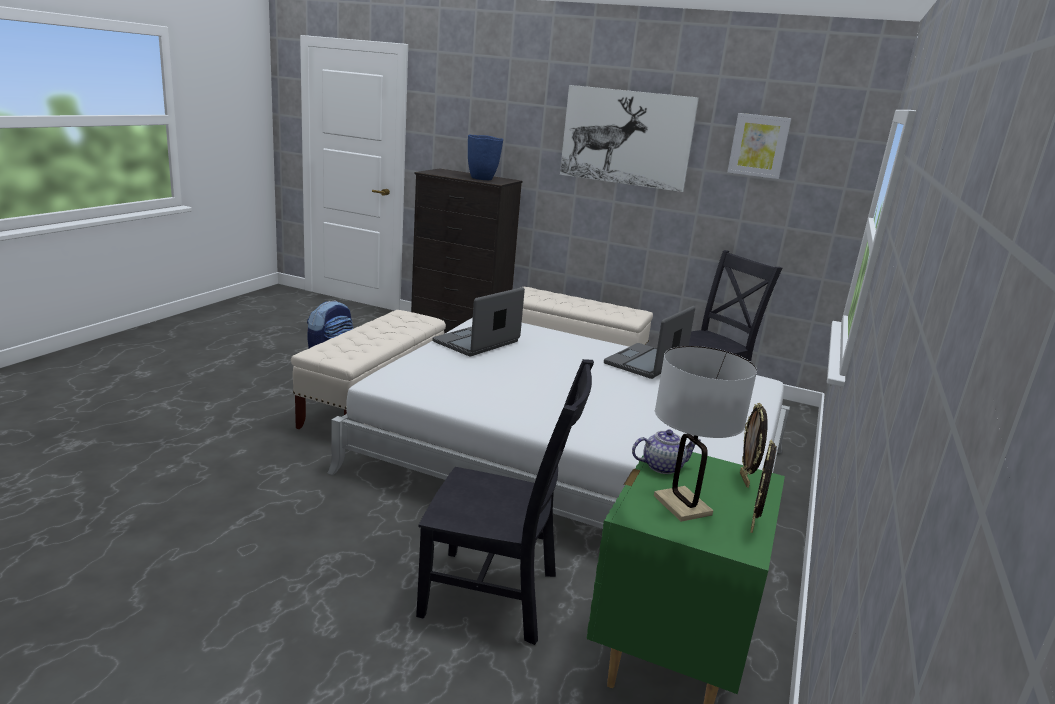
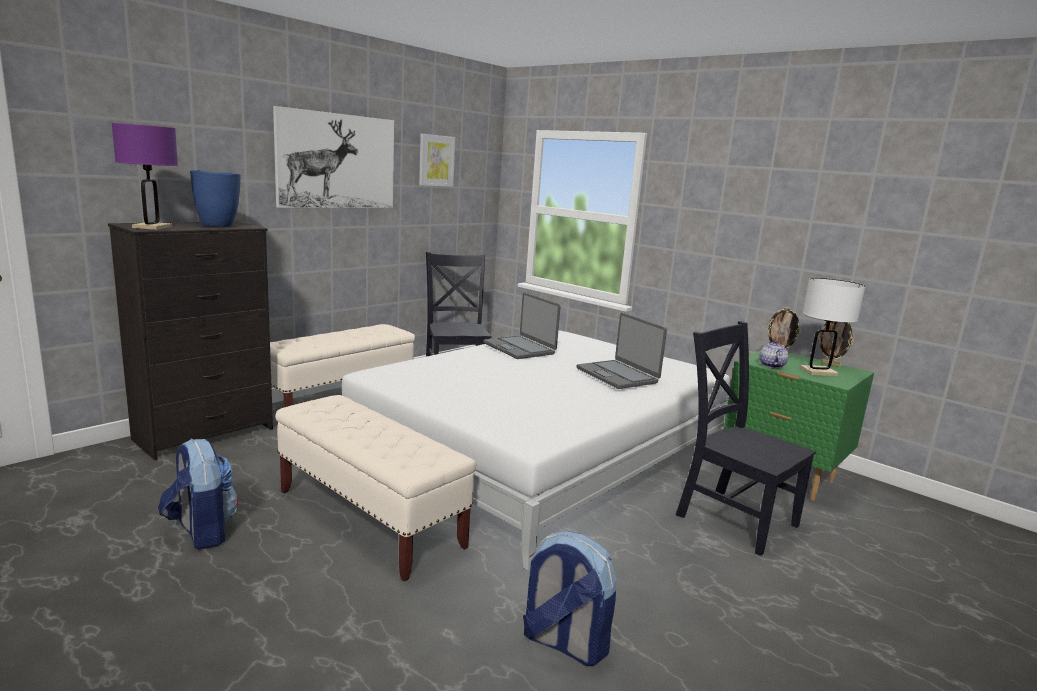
camera: 70 degrees left, 5 degrees down
black chair [416,359,594,645] -> black chair turned 75 degrees counterclockwise [676,321,816,556]
laptop [432,287,525,356] -> laptop moved to [576,313,667,389]
none -> purple table lamp [112,123,178,230]
none -> backpack [523,531,616,666]

